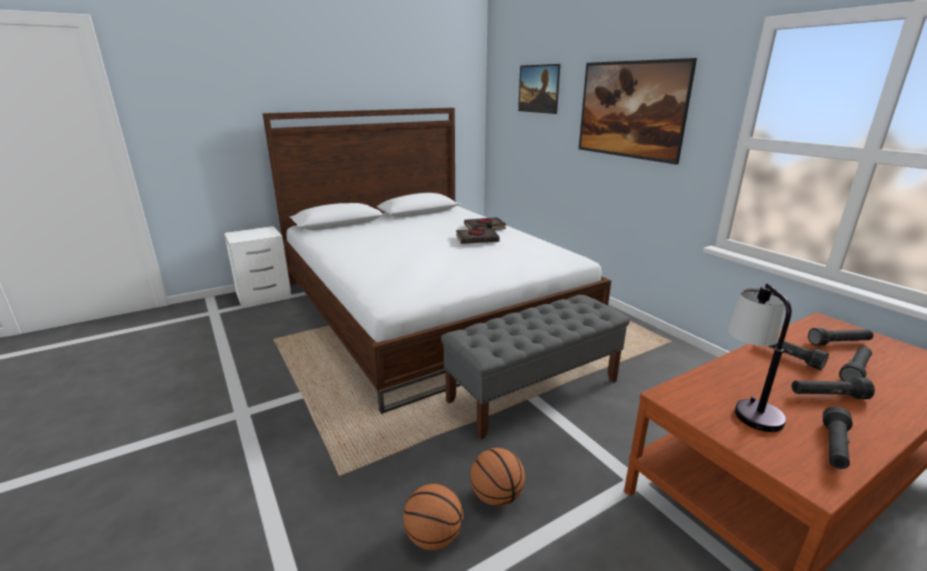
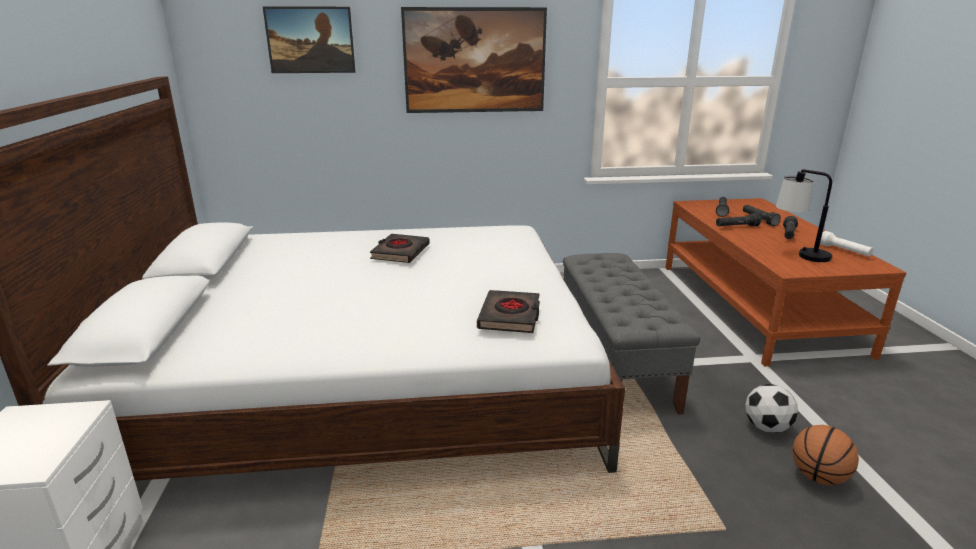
camera: 65 degrees left, 0 degrees up
black book [464,217,506,230] -> black book moved to [477,290,540,333]
basketball [470,448,525,506] -> football [745,384,798,433]
black flashlight [823,406,853,469] -> white flashlight [820,231,873,256]

